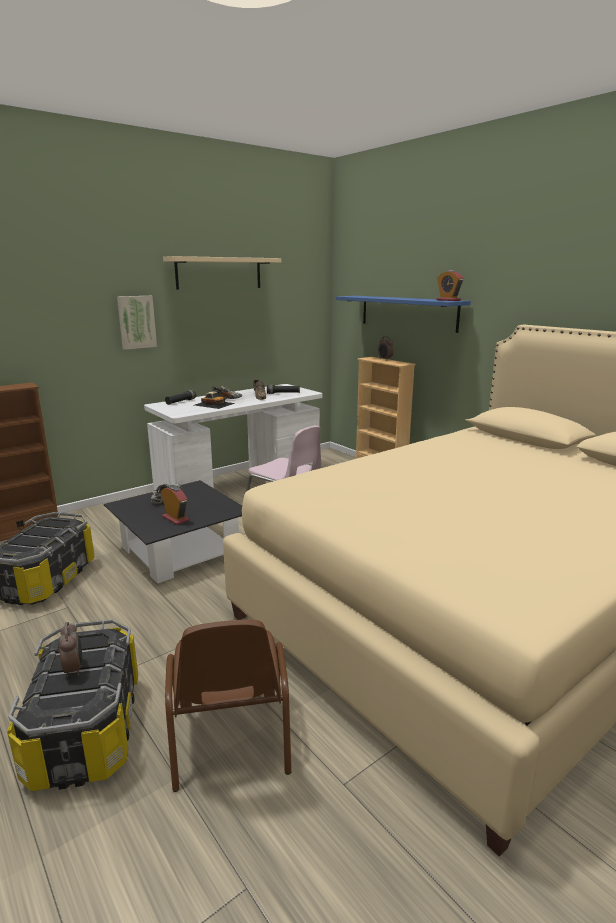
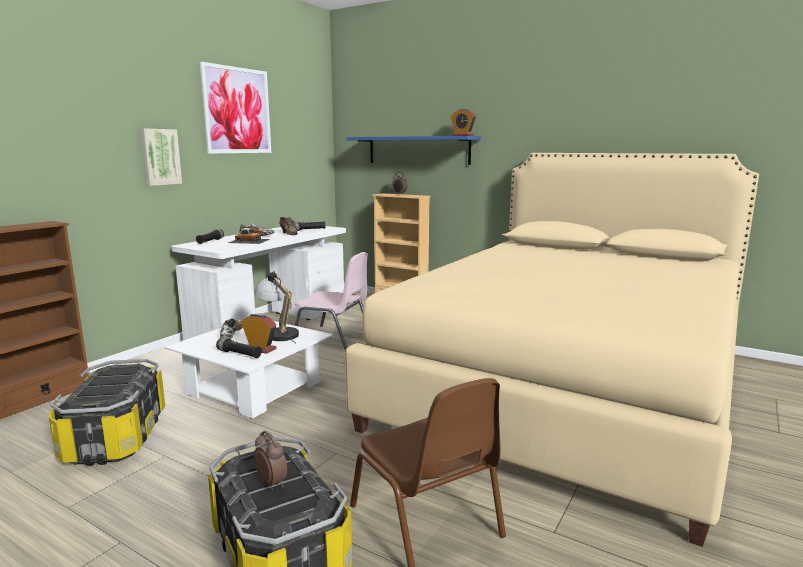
camera: 20 degrees left, 5 degrees down
black coffee table [104,480,242,584] -> white coffee table [164,321,333,419]
beige shelf [163,256,281,290] -> picture [199,62,271,154]
none -> black flashlight [216,338,262,358]
none -> table lamp [254,271,299,343]

